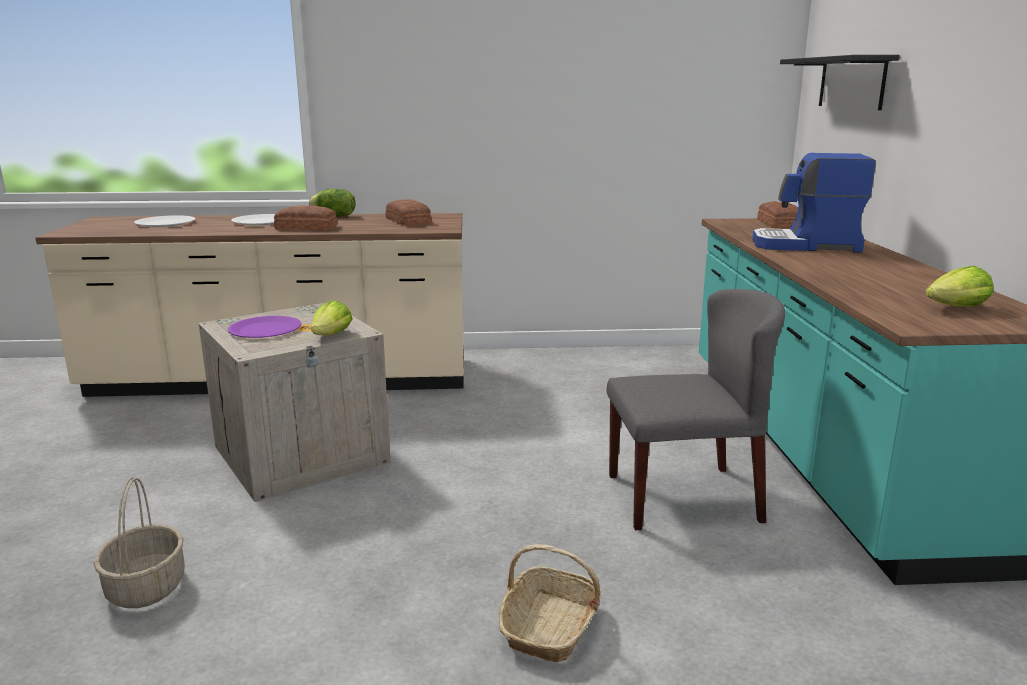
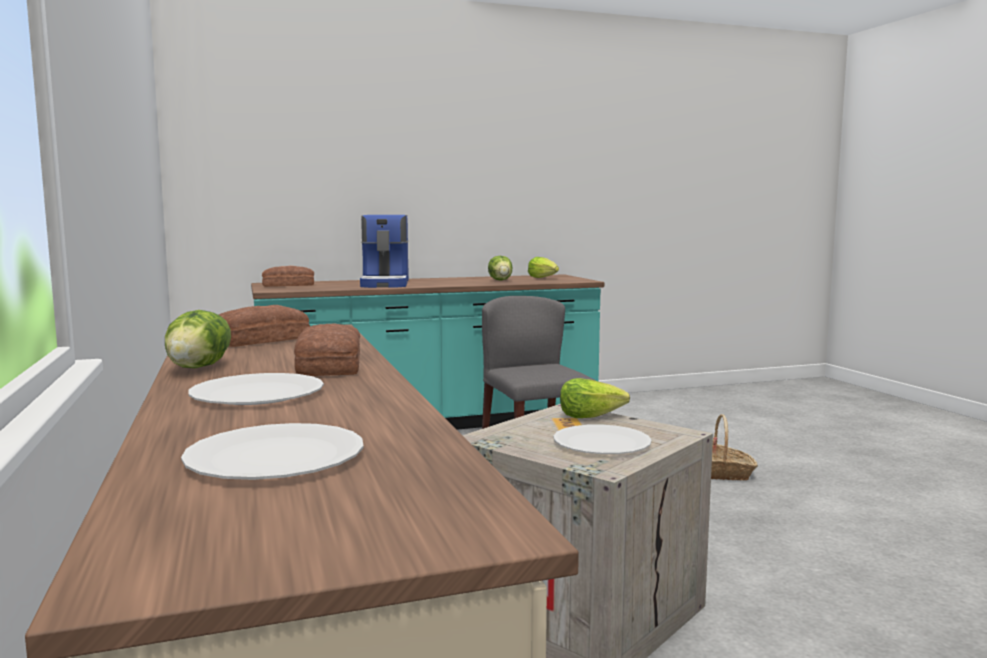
camera: 105 degrees left, 10 degrees down
basket [94,477,185,608] -> none
purple plate [228,316,302,338] -> white plate [553,424,652,454]
black shelf [780,55,900,110] -> none
none -> lettuce [488,256,512,281]

